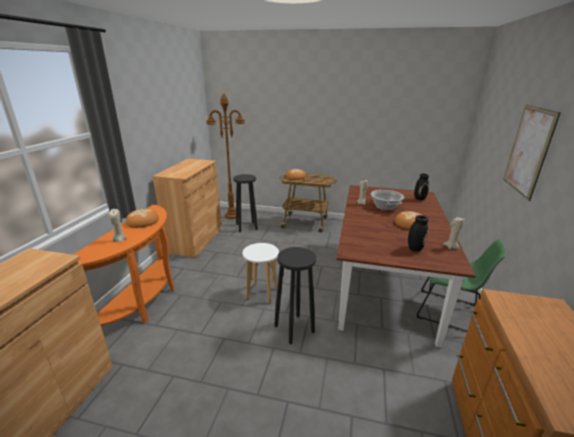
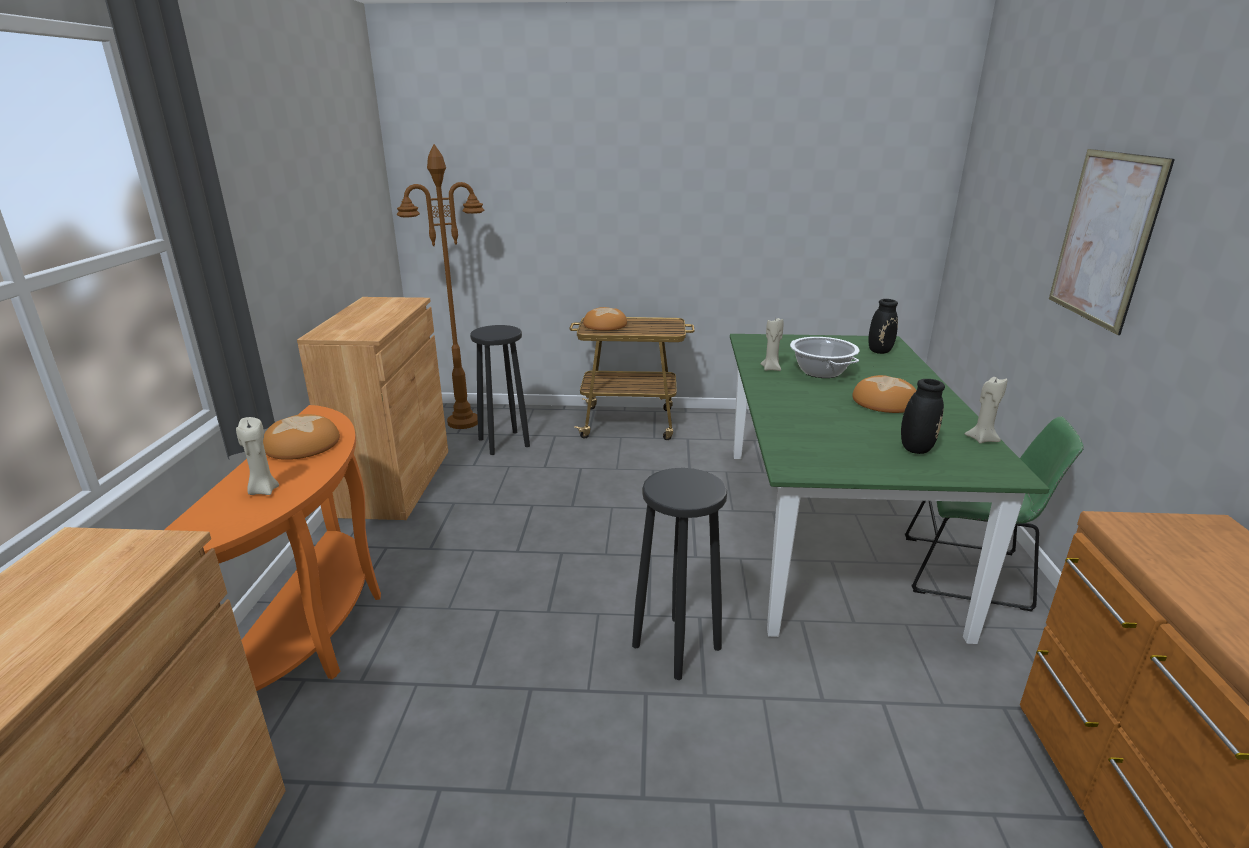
camera: 10 degrees left, 0 degrees up
white stool [243,243,279,303] -> none
brown dining table [336,185,476,347] -> green dining table [730,334,1050,644]

